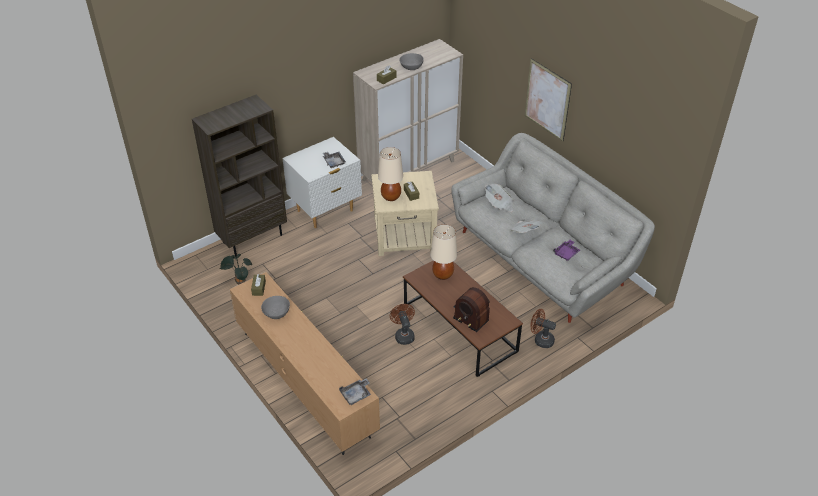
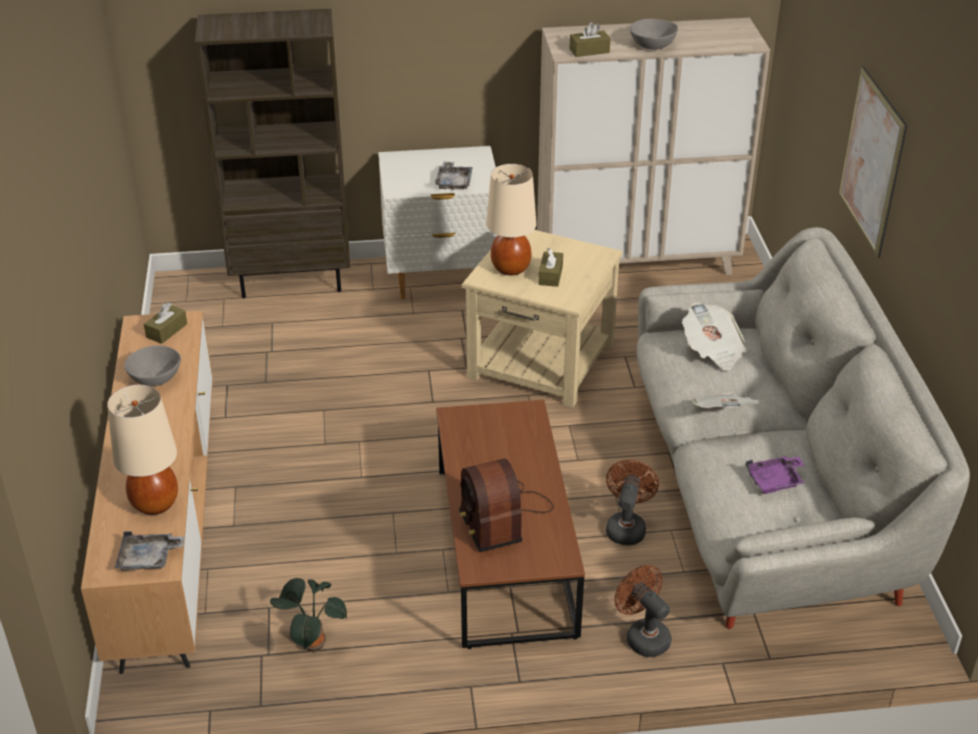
camera: 30 degrees right, 5 degrees down
potted plant [219,254,252,284] -> potted plant moved to [270,578,347,653]
brown fan [390,304,415,345] -> brown fan moved to [606,460,659,545]
beige table lamp [430,225,457,280] -> beige table lamp moved to [107,384,178,515]

